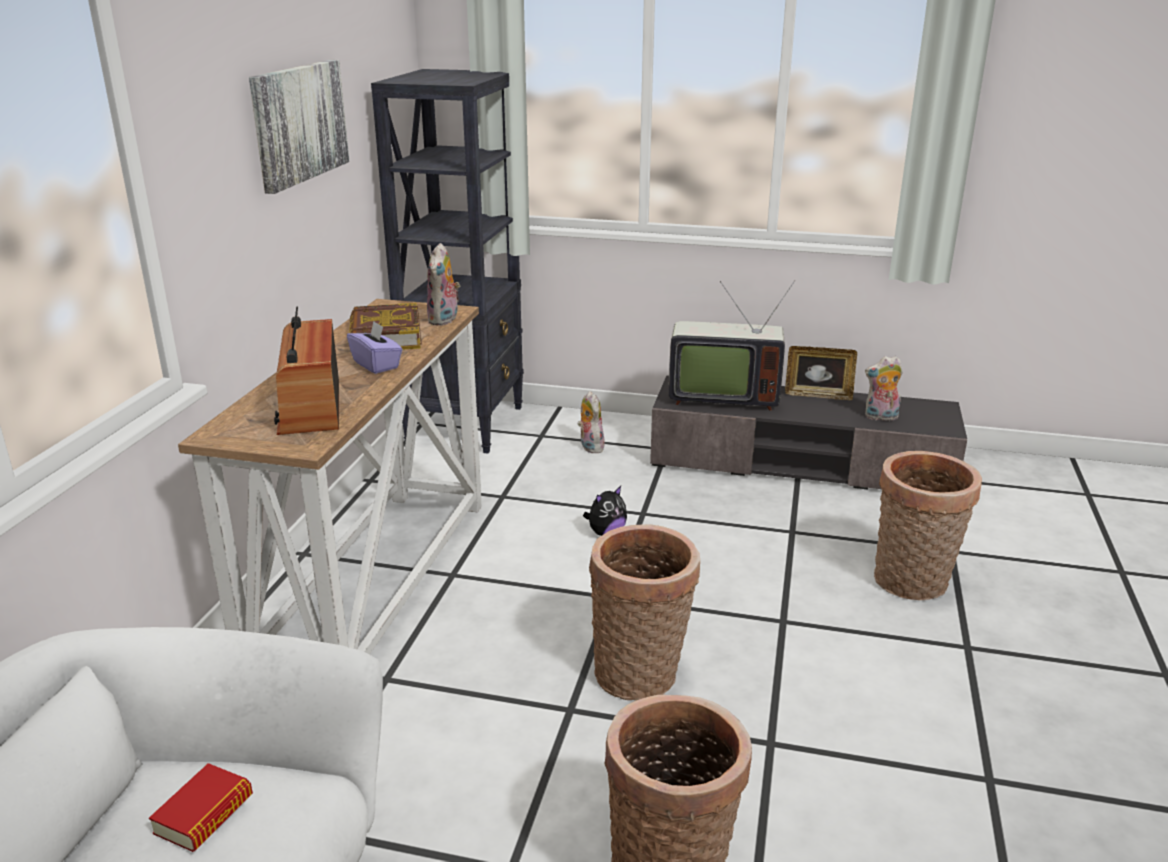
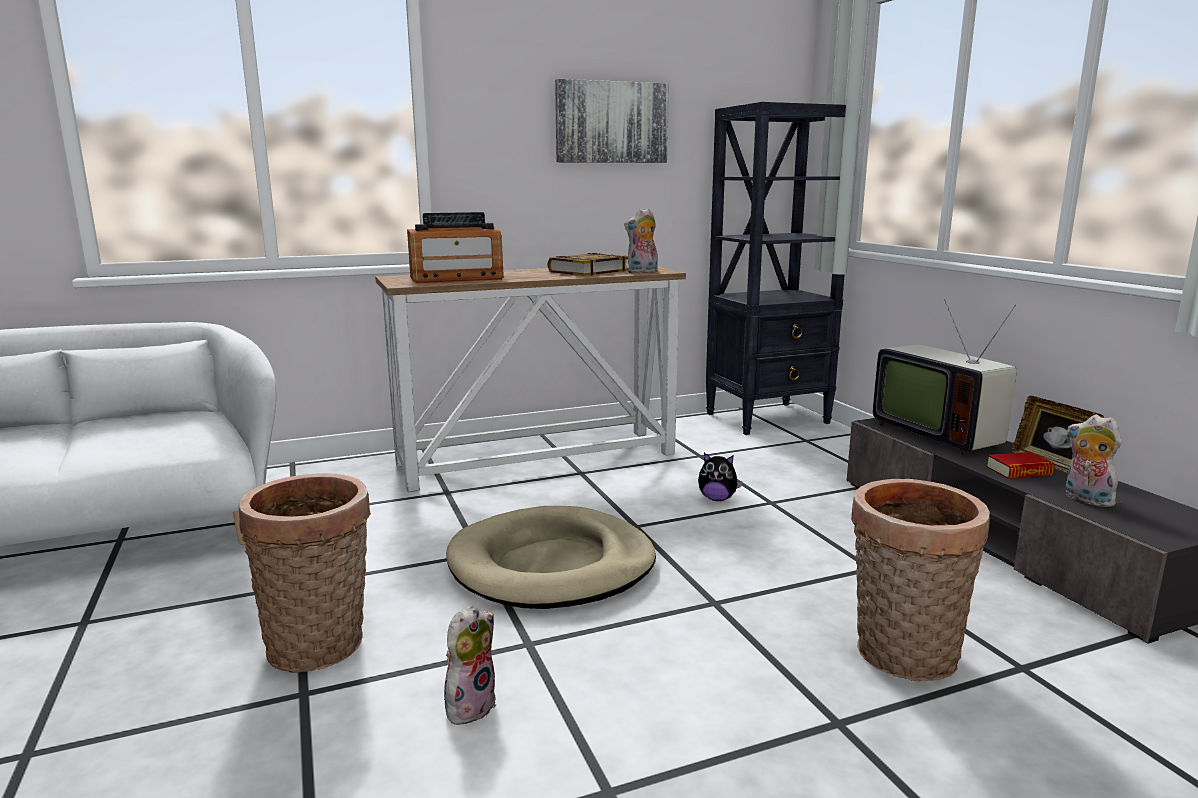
camera: 55 degrees right, 10 degrees down
book [149,763,253,852] -> book moved to [986,452,1055,479]
radio [274,306,339,435] -> radio turned 150 degrees counterclockwise [407,212,504,283]
purple tissue box [347,321,403,374] -> none
plush toy [577,391,605,453] -> plush toy moved to [444,605,497,728]
basket [589,524,700,700] -> beige dog bed [446,506,656,609]

